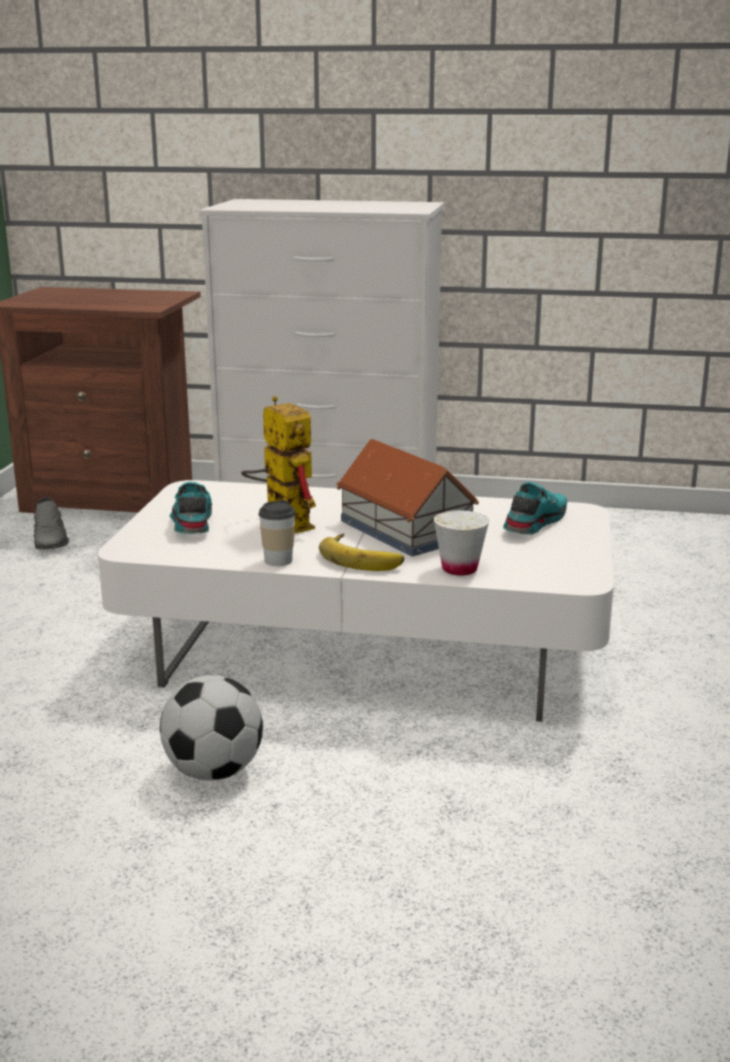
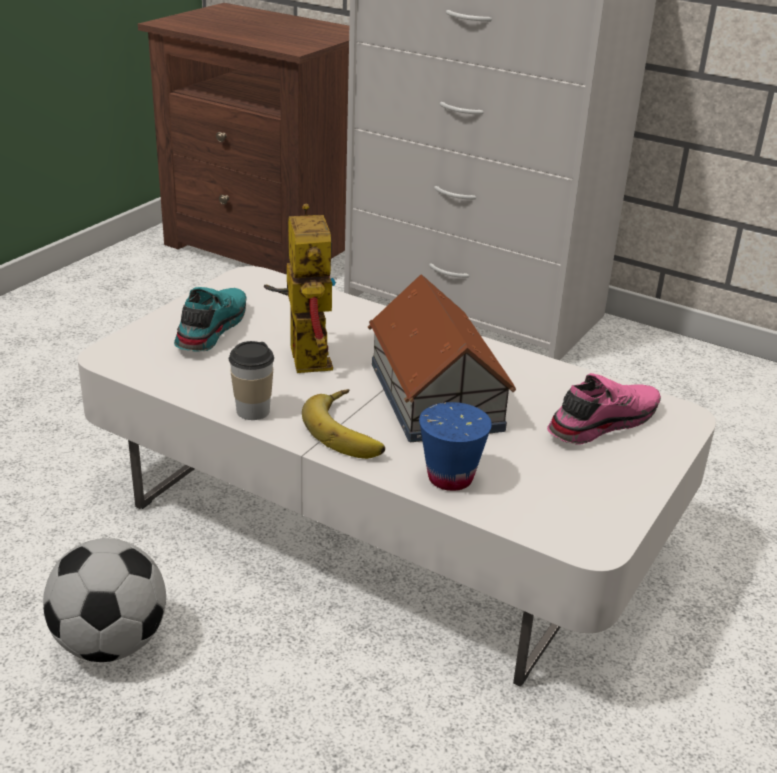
camera: 20 degrees right, 10 degrees up
grey shoe [33,497,69,550] -> none
white cup [434,510,489,575] -> blue cup [419,402,492,491]
turquoise shoe [503,482,568,535] -> pink shoe [547,373,661,445]

